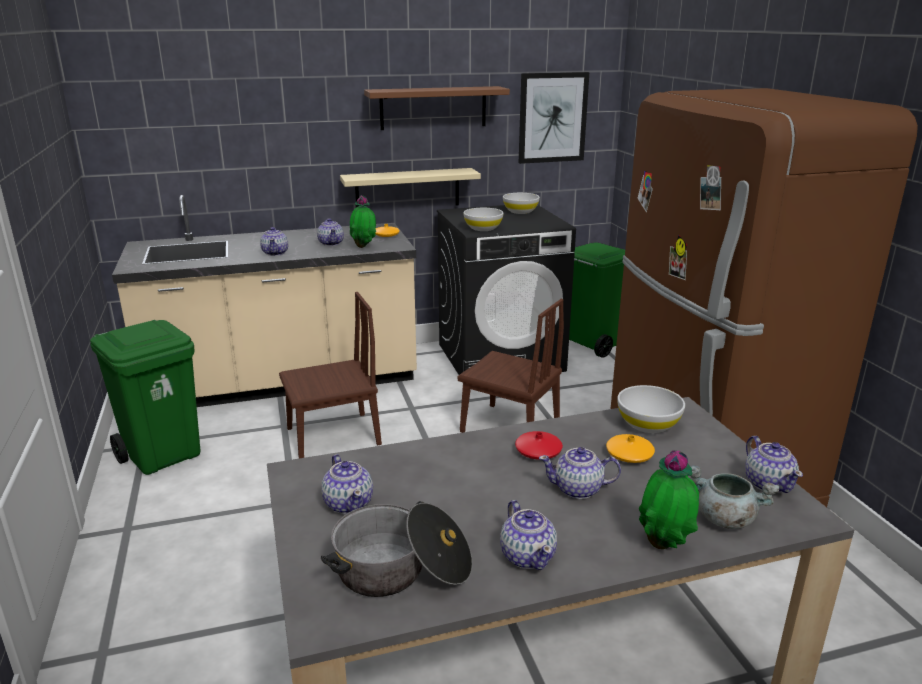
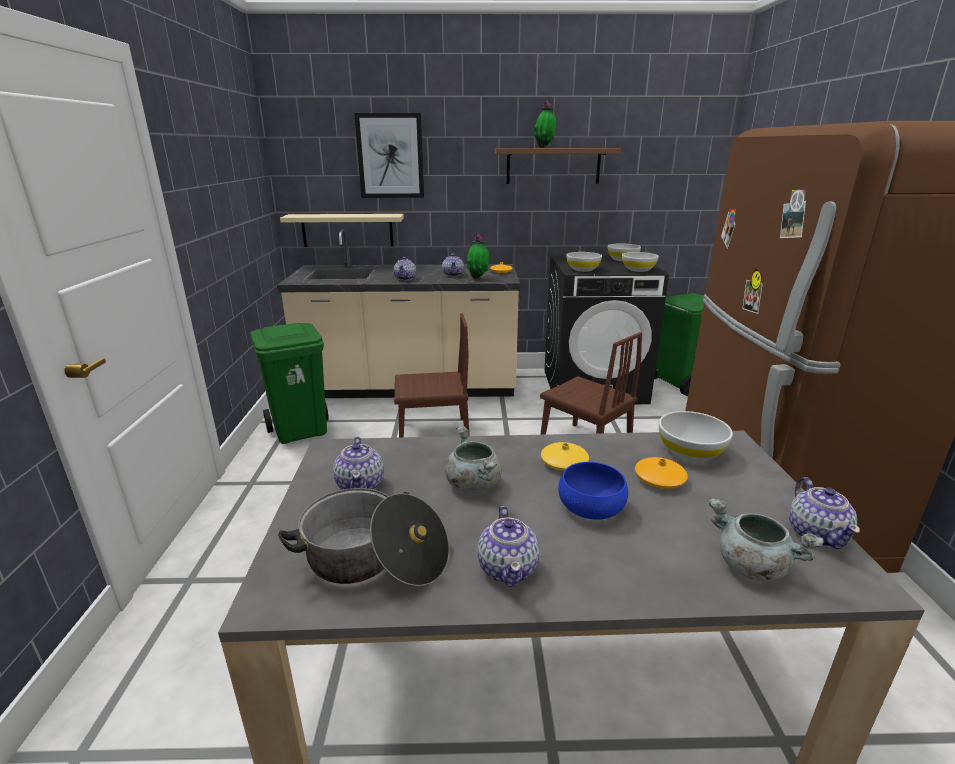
camera: 15 degrees right, 0 degrees up
beige shelf [340,168,481,207] -> beige shelf moved to [280,214,404,247]
red vase [515,431,563,460] -> yellow vase [541,442,589,471]
picture [519,72,589,164] -> picture moved to [354,113,424,198]
teapot [539,447,621,499] -> blue bowl [558,462,628,520]
potted plant [639,450,699,549] -> potted plant moved to [534,100,556,148]
none -> grey cooking pot [445,426,502,492]
none -> white bowl [622,252,659,272]

